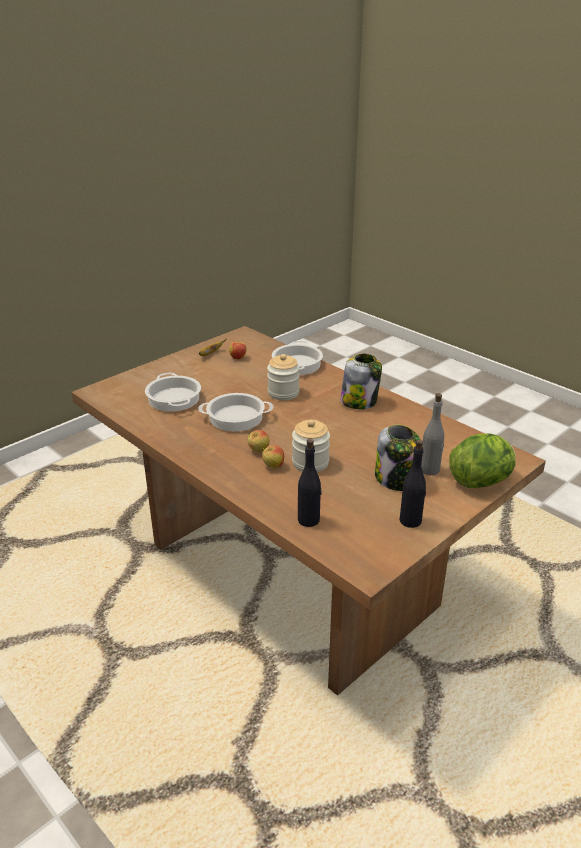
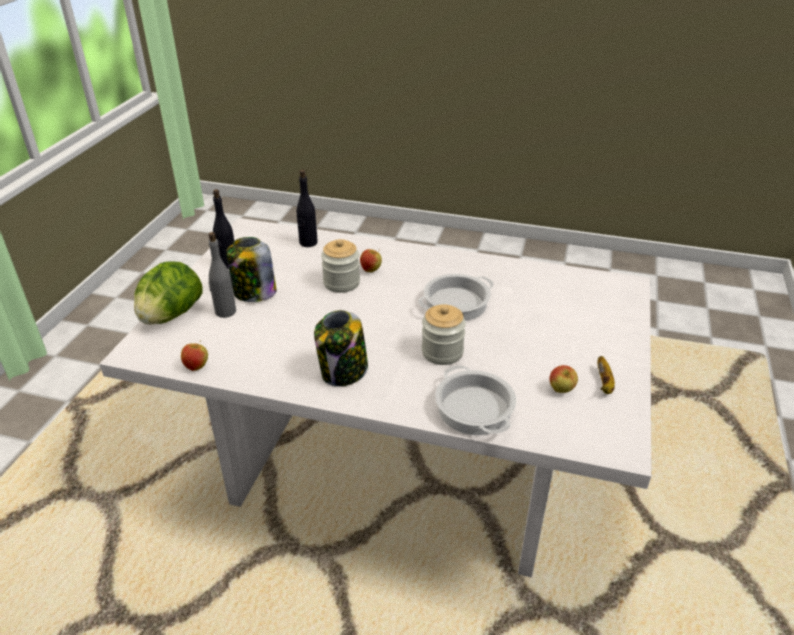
camera: 150 degrees right, 5 degrees up
brown dining table [71,326,546,695] -> white dining table [100,218,651,578]
cooking pot [145,373,201,412] -> none
apple [247,430,269,452] -> apple moved to [181,340,208,371]

